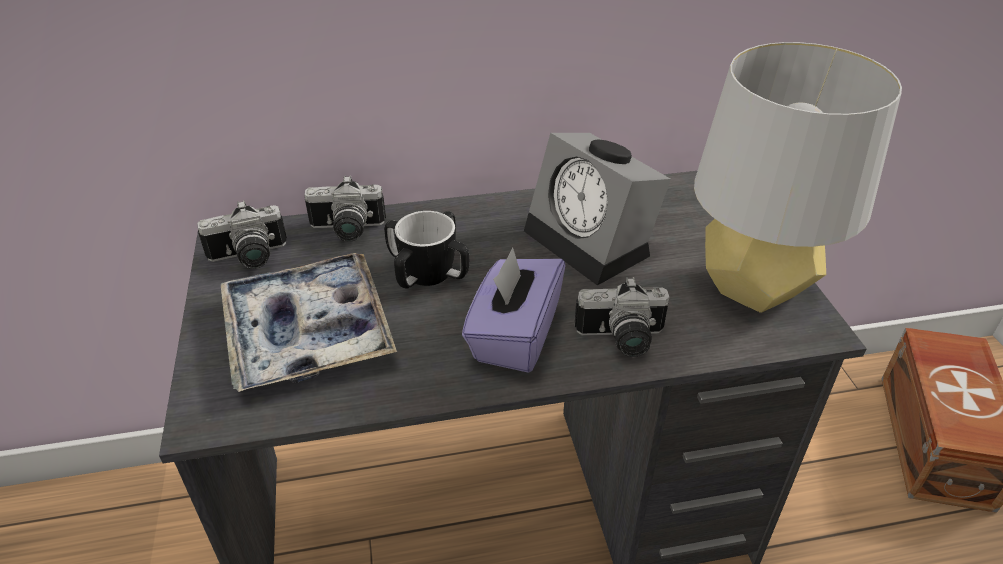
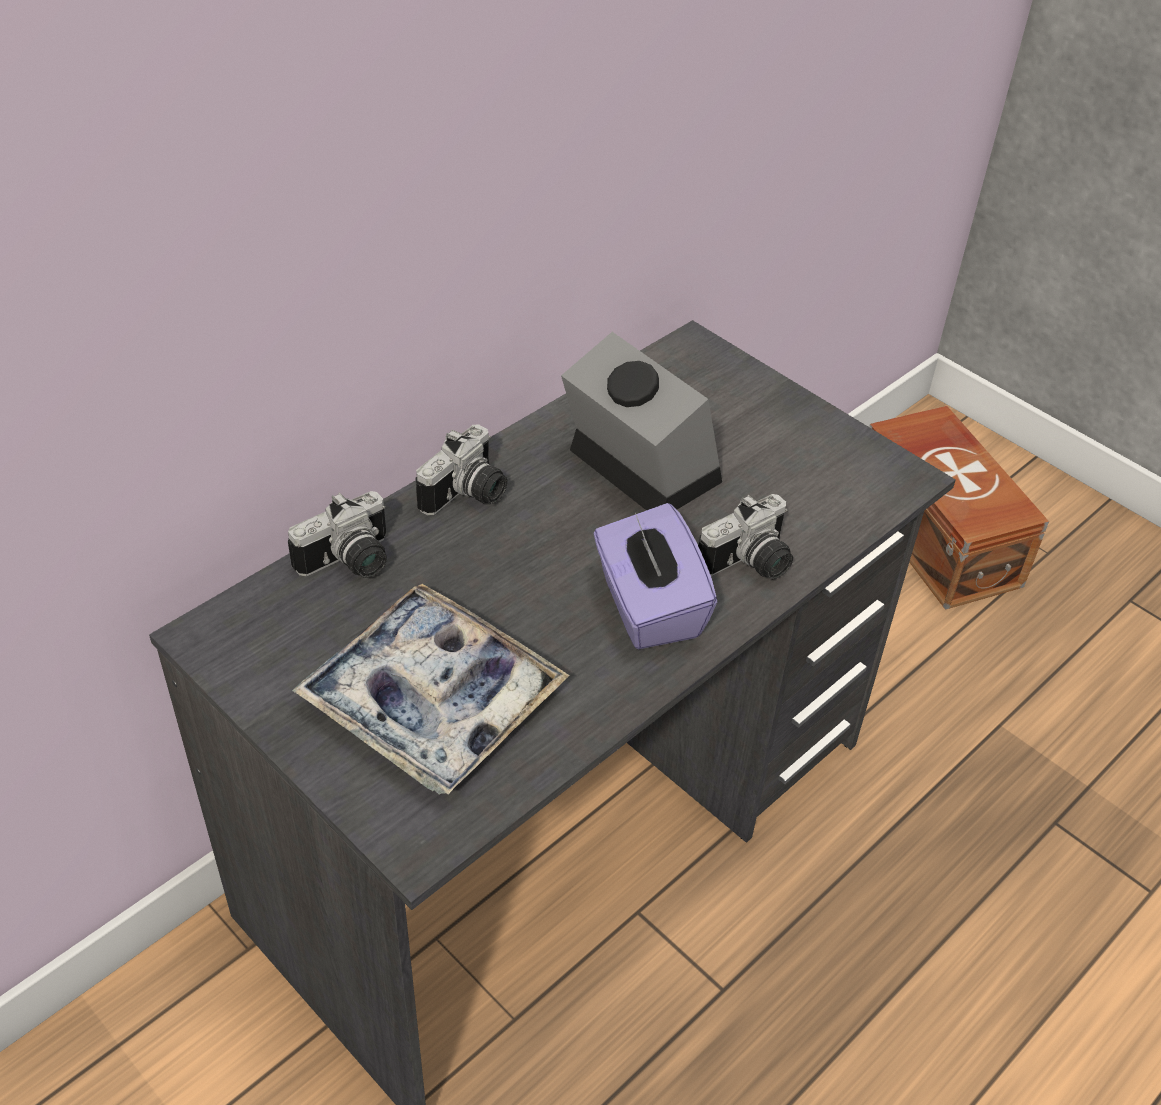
camera: 35 degrees left, 5 degrees up
camera [197,200,287,269] -> camera moved to [415,424,507,515]
mug [384,211,469,289] -> none
alarm clock [524,133,671,285] -> alarm clock turned 150 degrees counterclockwise [561,332,722,510]
grey table lamp [694,42,902,313] -> none

